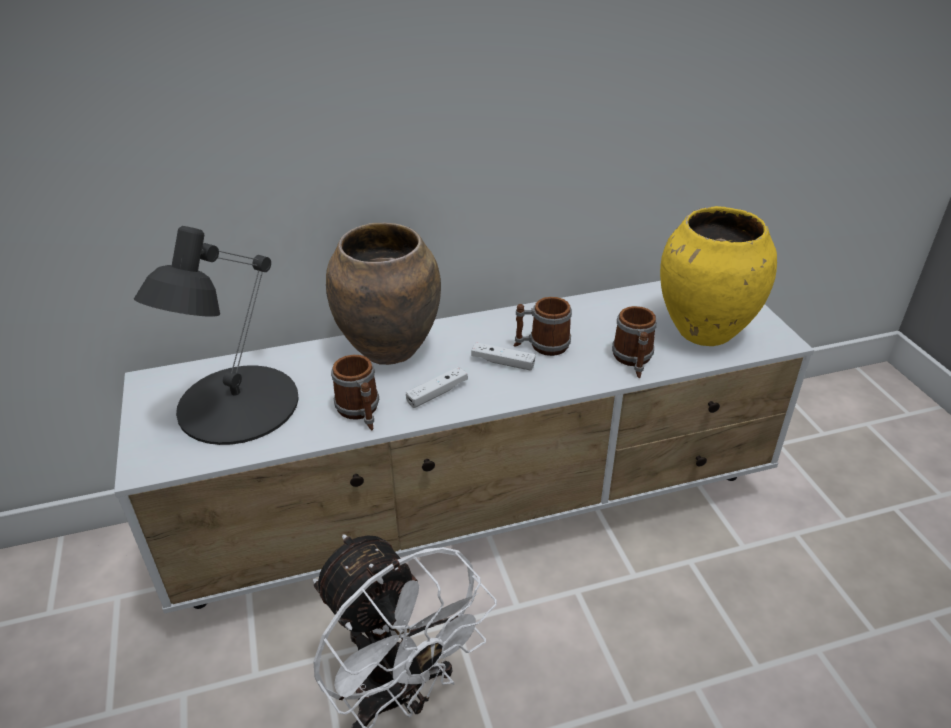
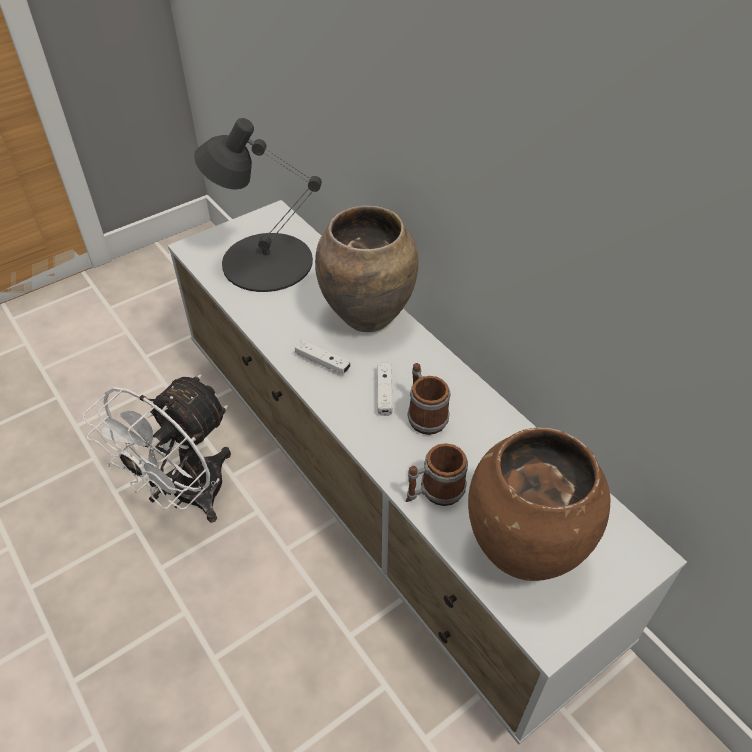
camera: 70 degrees right, 10 degrees up
mug [331,355,379,431] -> none
yellow vase [660,206,777,346] -> brown vase [468,428,610,581]

